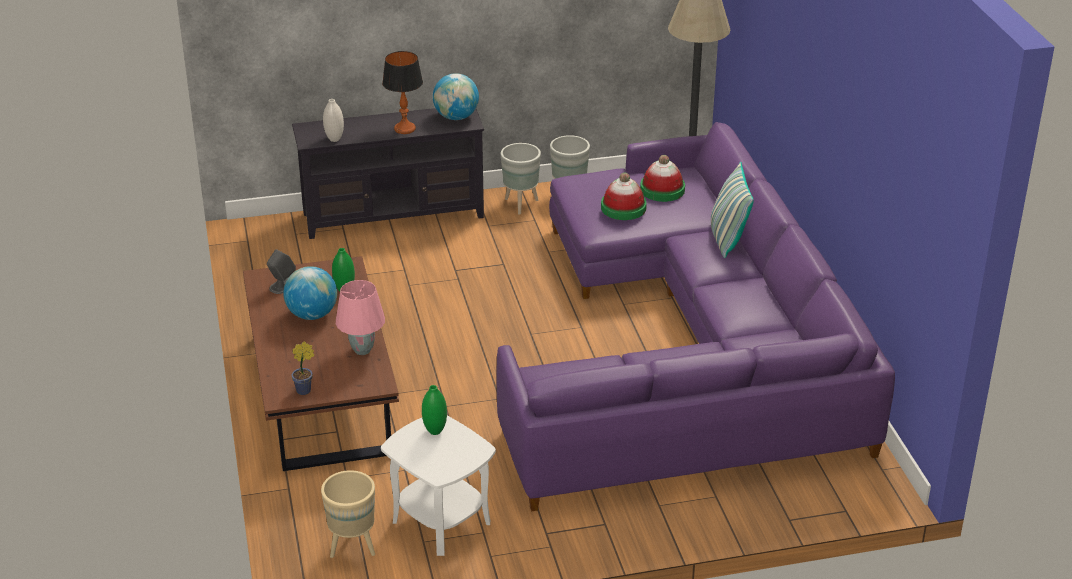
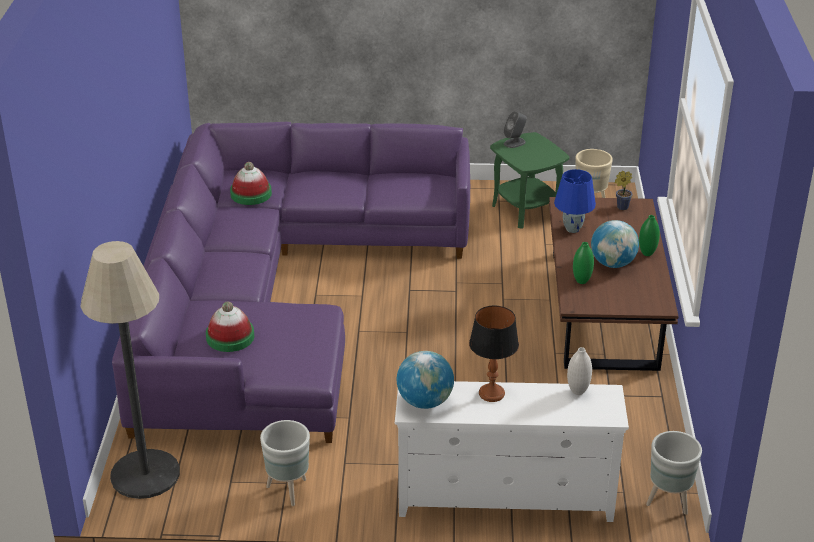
camera: 165 degrees left, 0 degrees up
grey speaker [267,249,296,294] -> grey speaker moved to [504,111,527,148]
black tv stand [292,108,484,239] -> white tv stand [395,381,629,522]
pink table lamp [336,280,385,355] -> blue table lamp [554,169,596,233]
white side table [381,416,496,556] -> green side table [490,132,570,229]
green vase [422,385,447,435] -> green vase moved to [639,215,660,256]
grey planter [501,143,541,215] -> grey planter moved to [646,431,702,515]
hat [601,172,647,220] -> hat moved to [230,162,272,205]
pillow [711,162,754,258] -> none

